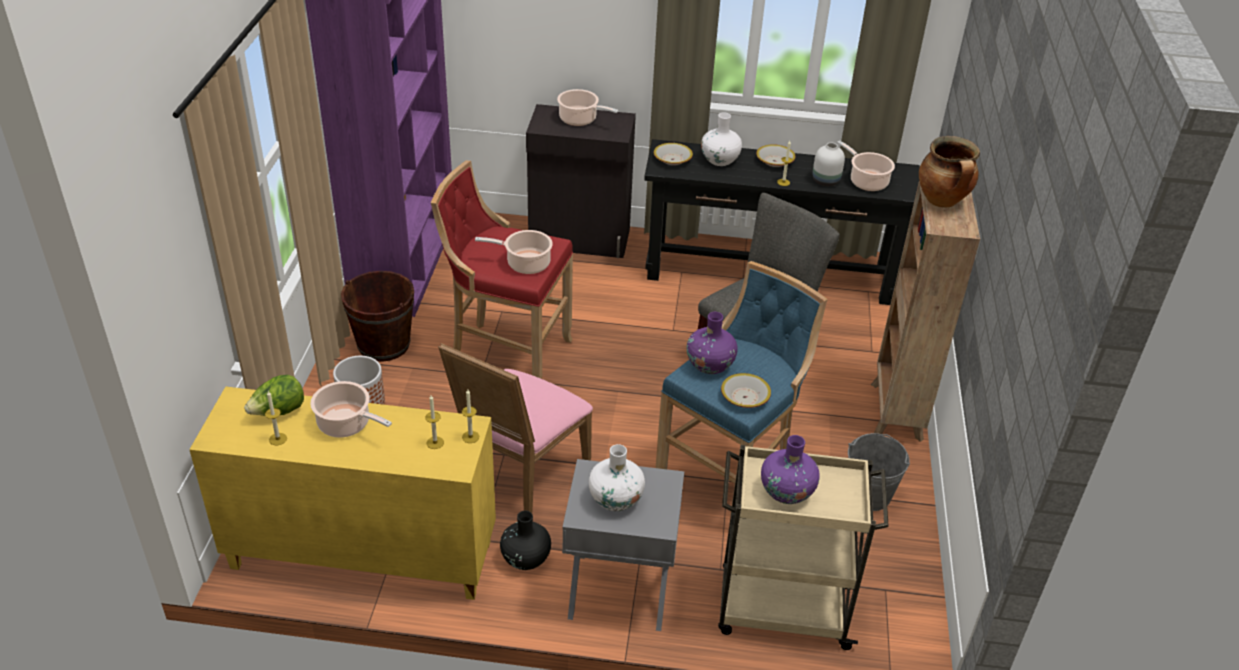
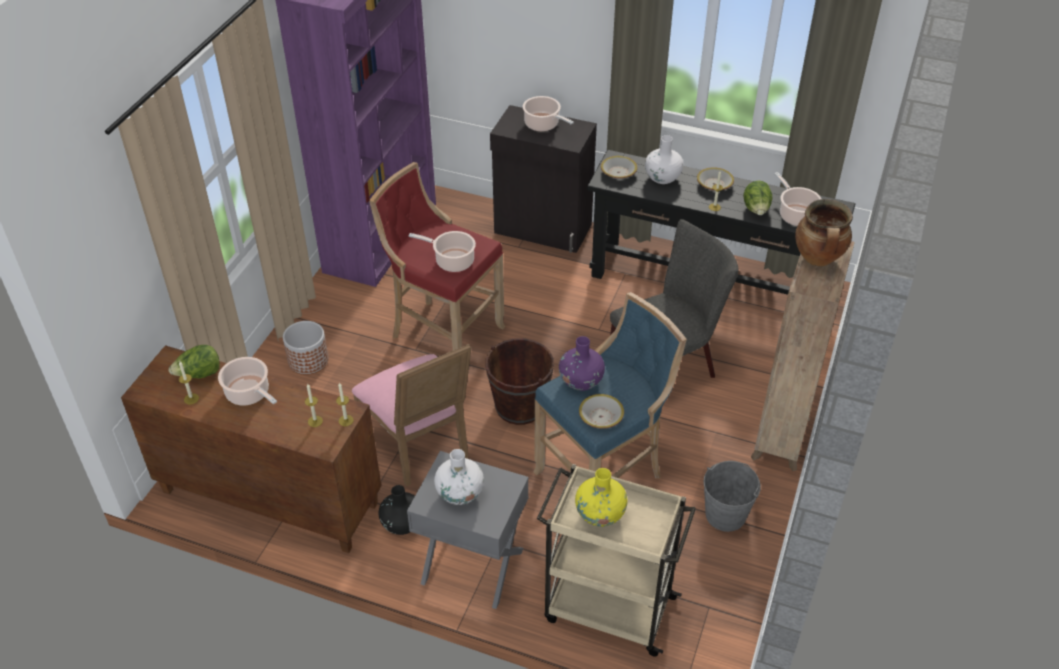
camera: 15 degrees right, 5 degrees up
yellow cabinet [189,387,496,600] -> brown cabinet [121,345,381,553]
brown bucket [341,271,414,362] -> brown bucket moved to [485,338,554,425]
pink chair [438,343,593,513] -> pink chair turned 75 degrees counterclockwise [352,344,472,487]
purple vase [761,435,820,504] -> yellow vase [575,468,628,527]
white vase [812,142,845,186] -> lettuce [743,180,773,215]

